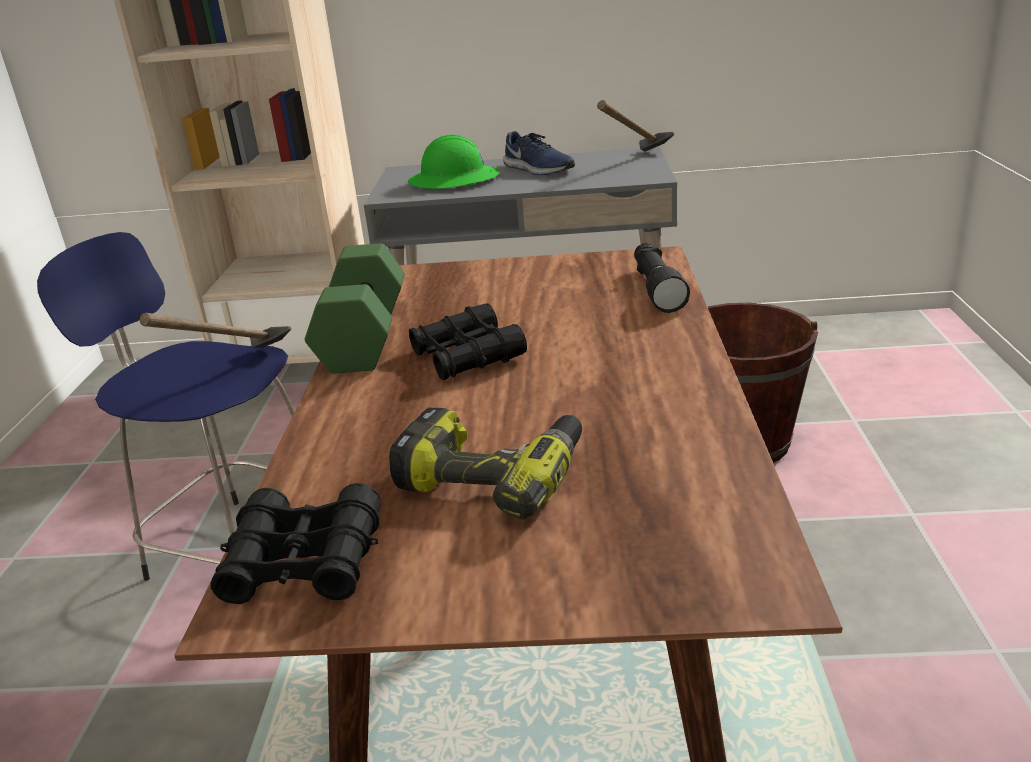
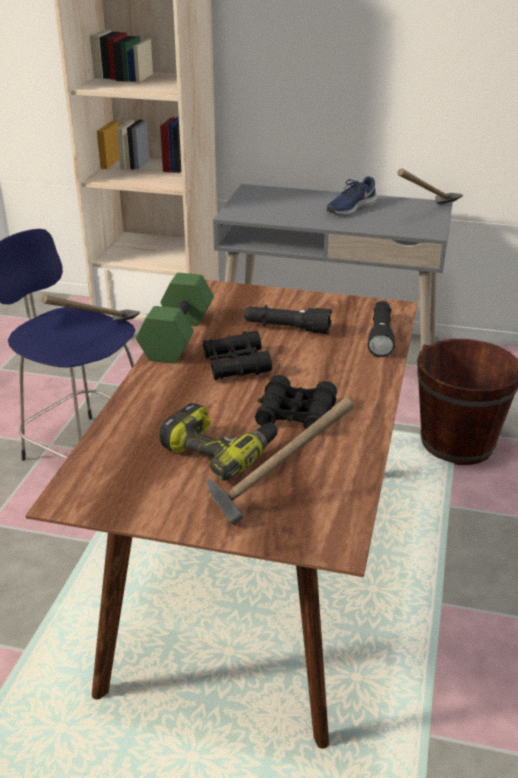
camera: 10 degrees right, 5 degrees up
black binoculars [211,483,381,604] -> black binoculars moved to [255,375,337,430]
green hard hat [408,135,500,189] -> none
blue shoe [503,131,575,175] -> blue shoe turned 75 degrees clockwise [326,176,377,216]
none -> hammer [206,397,355,525]
none -> black flashlight [244,305,332,334]

